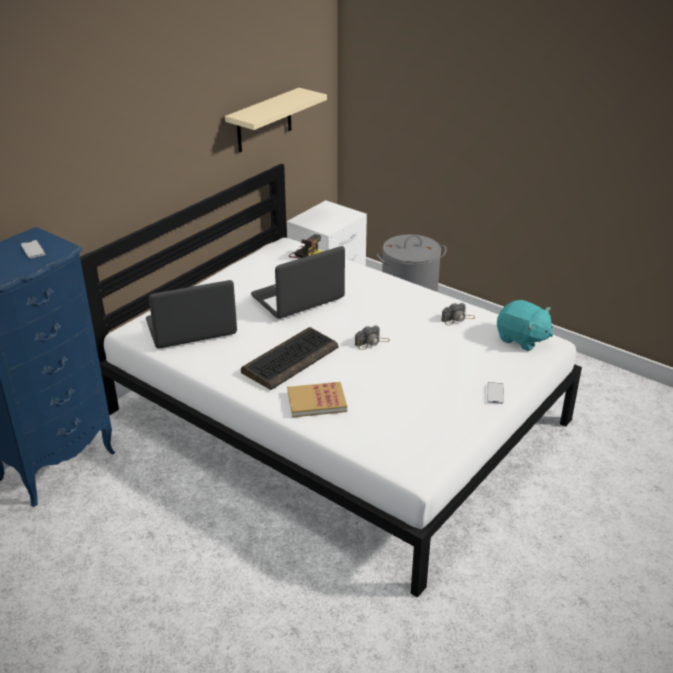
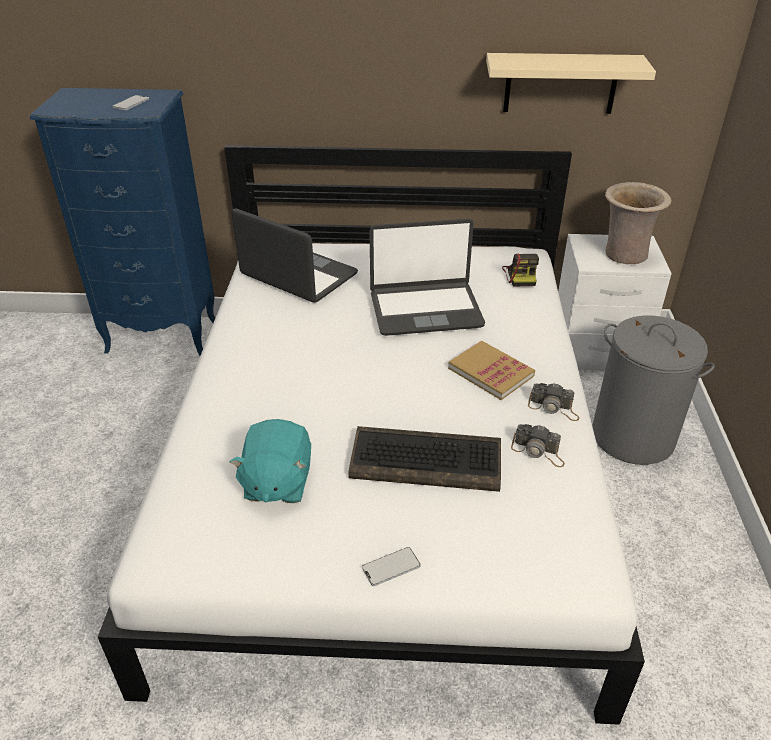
camera: 55 degrees right, 5 degrees up
keyboard [241,327,339,390] -> keyboard moved to [348,426,501,492]
laptop [251,246,345,319] -> laptop turned 150 degrees clockwise [369,219,485,336]
book [287,382,347,418] -> book moved to [448,341,535,400]
camera [355,325,390,350] -> camera moved to [528,383,579,421]
turquoise plush toy [497,300,553,351] -> turquoise plush toy moved to [230,419,311,503]
none -> beige vase [605,182,671,264]

